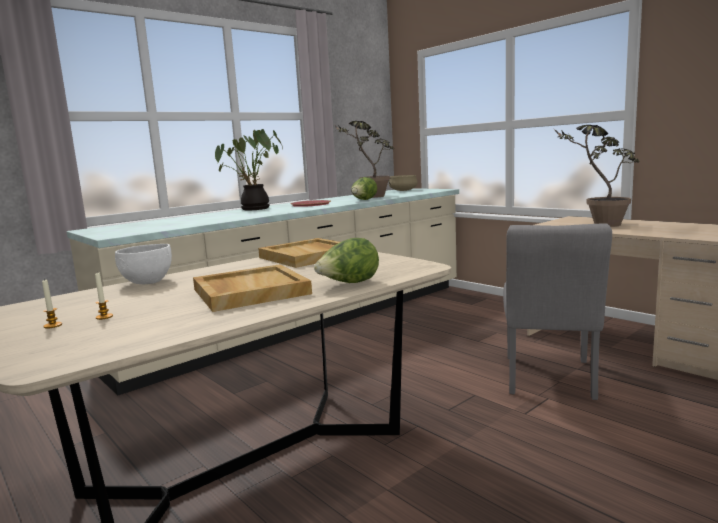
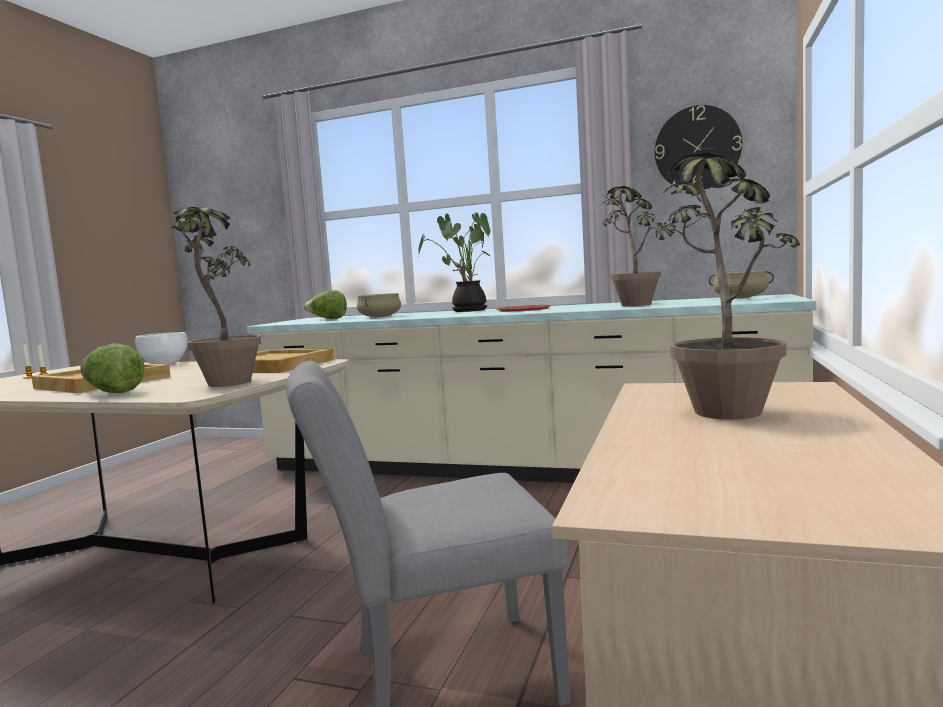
camera: 60 degrees right, 5 degrees down
lettuce [351,177,377,200] -> lettuce moved to [303,290,347,319]
none -> potted plant [172,205,261,387]
none -> beige cooking pot [357,293,401,317]
none -> wall clock [655,105,742,189]

